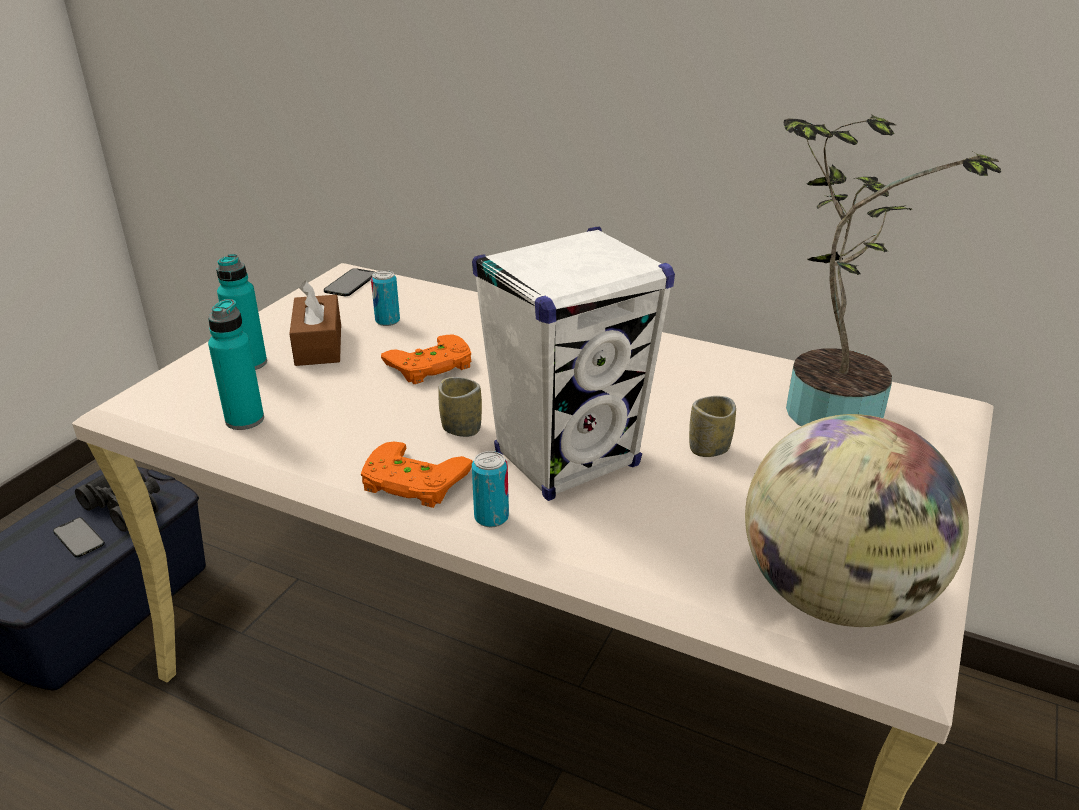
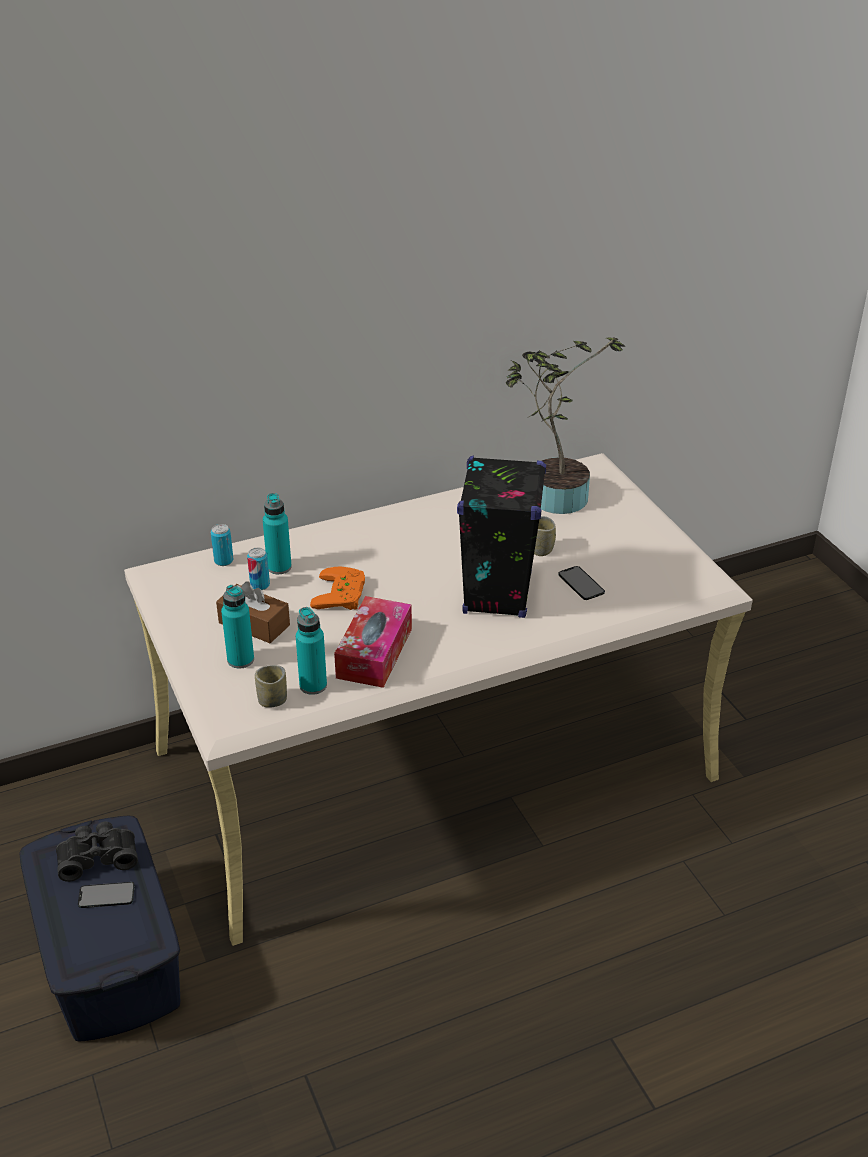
camera: 50 degrees left, 5 degrees up
phone [324,268,374,296] -> phone moved to [558,566,605,600]
orange game controller [361,442,473,508] -> none
cup [438,377,482,437] -> cup moved to [255,665,287,708]
white speaker [472,227,675,501] -> black speaker [457,455,546,618]
can [472,451,509,527] -> can moved to [211,524,233,566]
globe [745,414,969,627] -> none
none -> turquoise bottle [263,493,292,574]
none -> tissue box [334,596,412,688]

